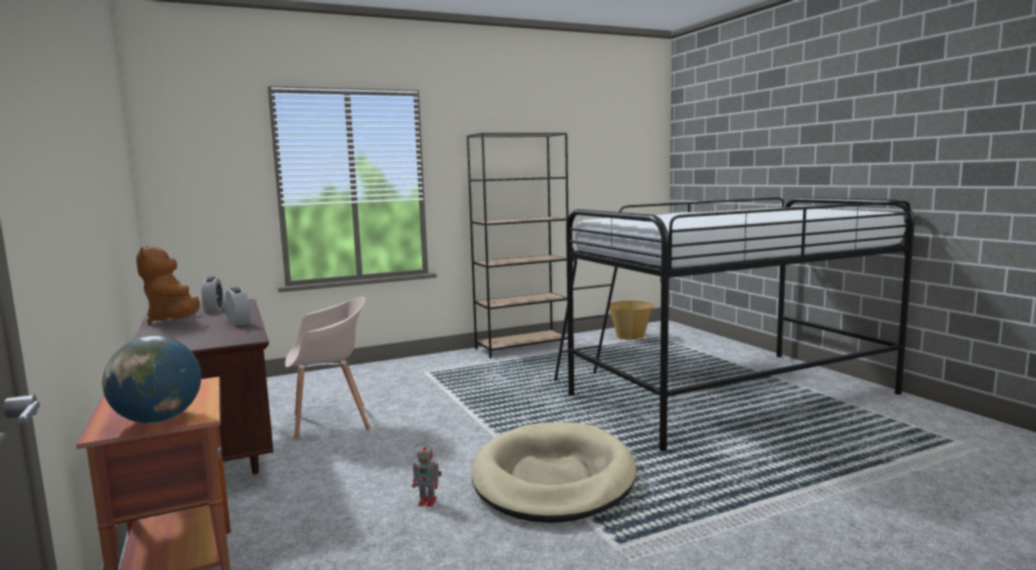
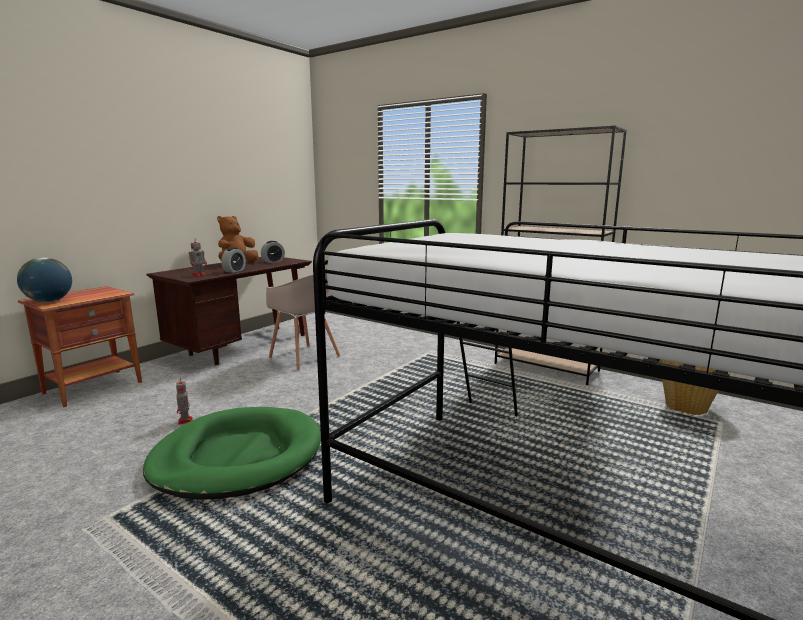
camera: 60 degrees right, 5 degrees up
beige dog bed [472,422,636,523] -> green dog bed [143,407,321,500]
none -> toy robot [189,238,207,276]

